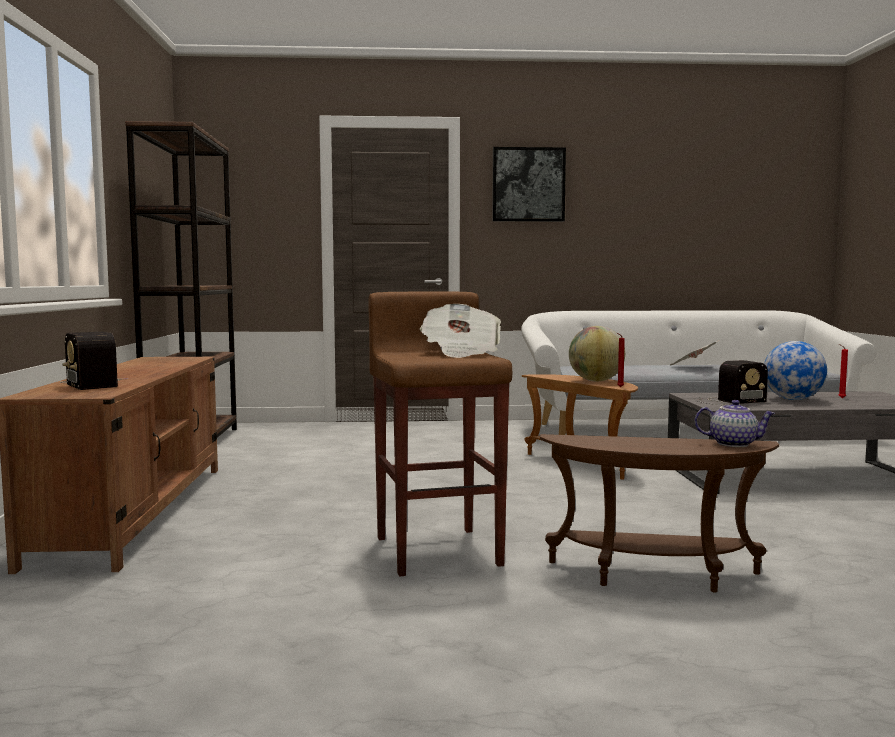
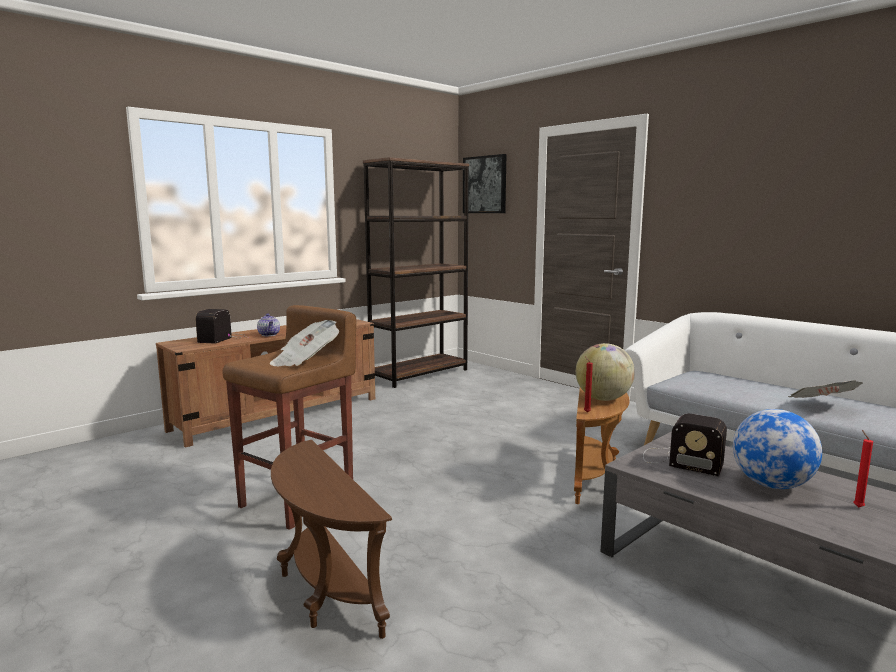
camera: 50 degrees right, 5 degrees up
picture [492,147,566,222] -> picture moved to [463,154,506,213]
teapot [695,400,776,447] -> teapot moved to [257,314,280,336]

